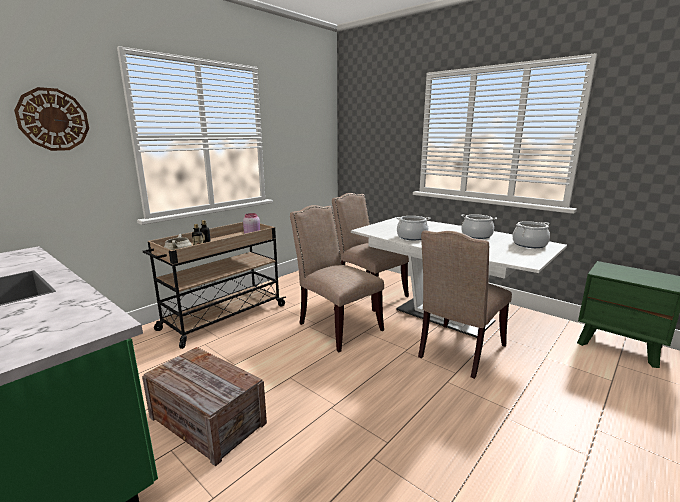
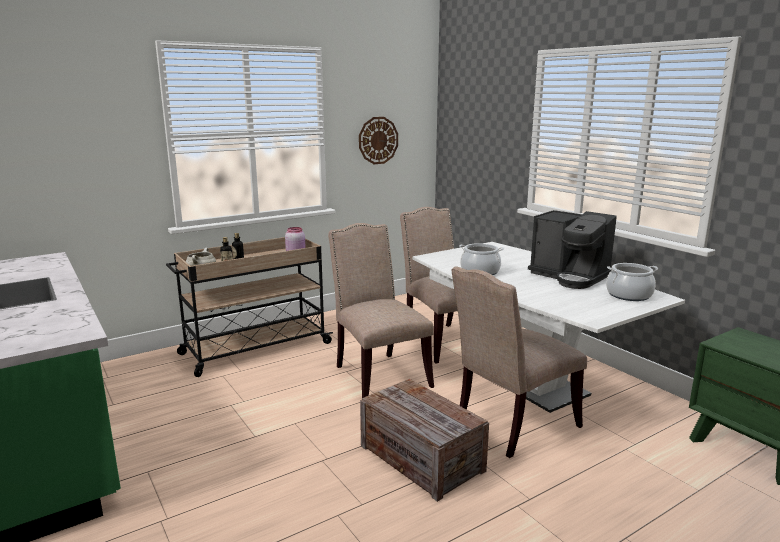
camera: 15 degrees right, 0 degrees up
wall clock [14,87,89,151] -> wall clock moved to [359,117,398,164]
crate [142,347,267,466] -> crate moved to [360,379,489,502]
cooking pot [461,215,497,239] -> coffee machine [528,210,617,289]

